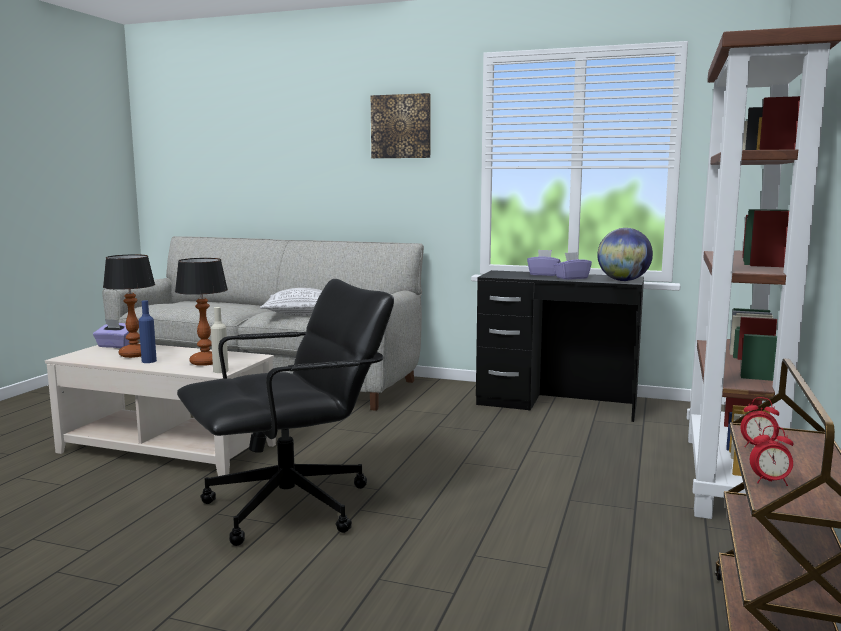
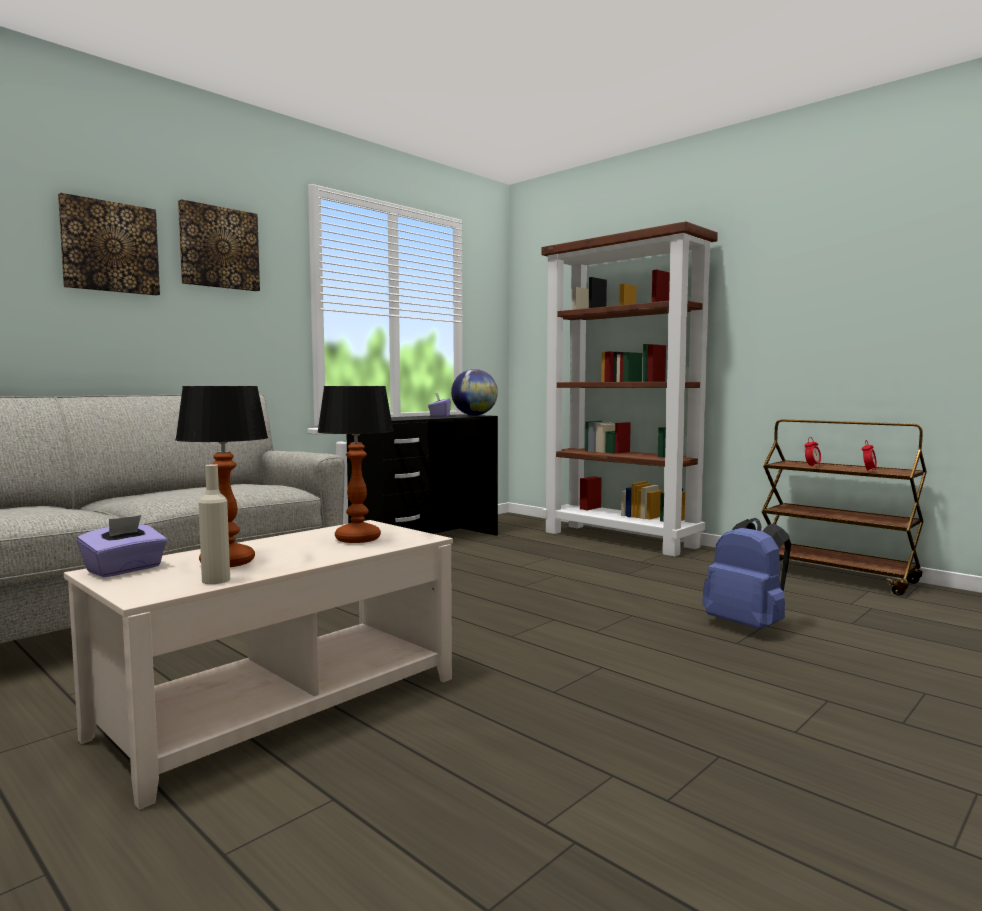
camera: 65 degrees left, 5 degrees down
blue bottle [139,300,157,363] -> none
black office chair [177,279,394,546] -> none
beige bottle [211,307,229,373] -> beige bottle moved to [198,464,230,584]
pillow [260,288,323,316] -> none
purple tissue box [527,250,561,276] -> none
none -> picture [58,193,160,296]
none -> blue backpack [702,518,791,629]

